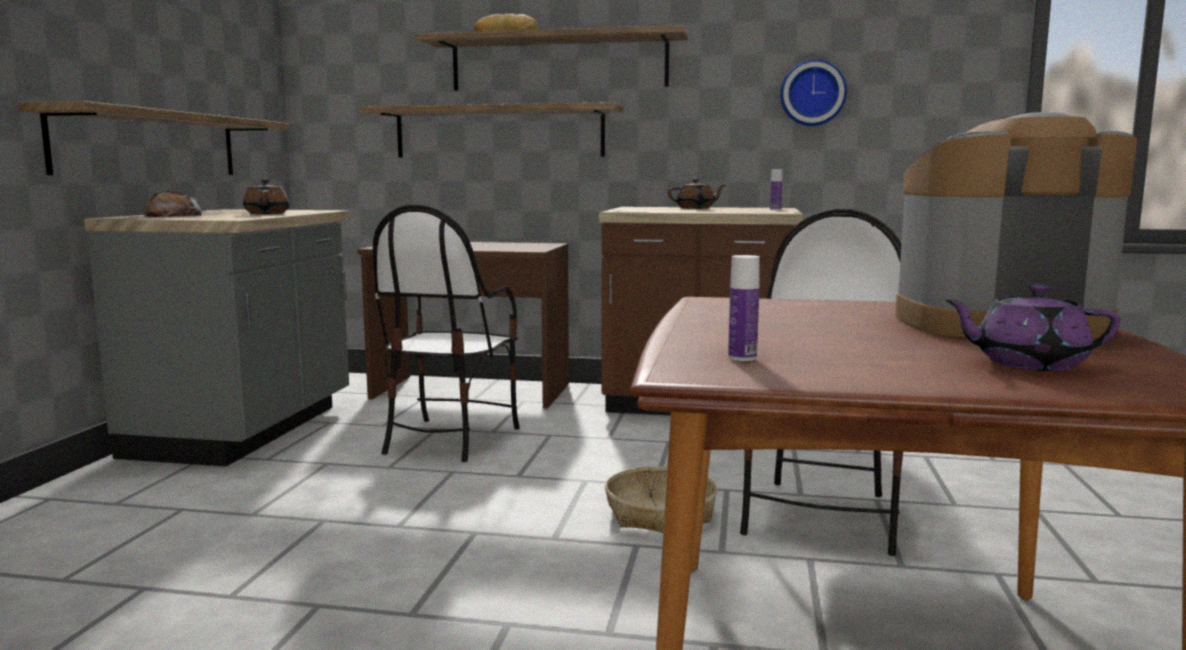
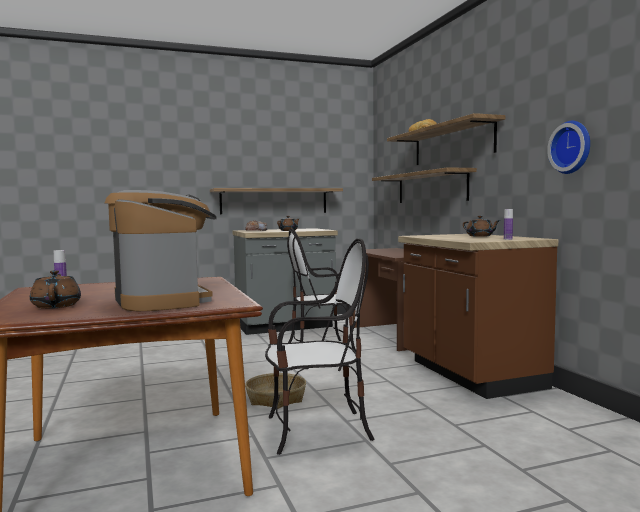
camera: 60 degrees right, 5 degrees down
purple teapot [944,284,1121,371] -> brown teapot [30,270,81,309]

